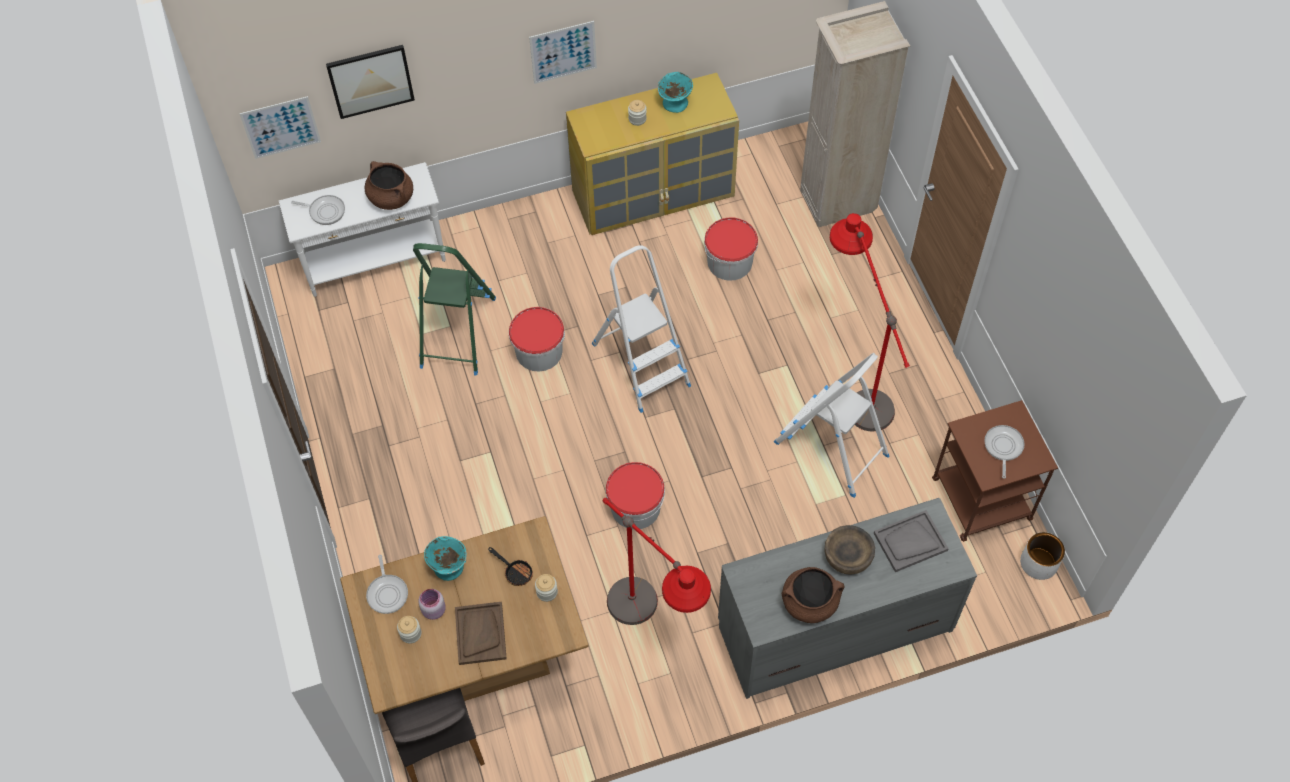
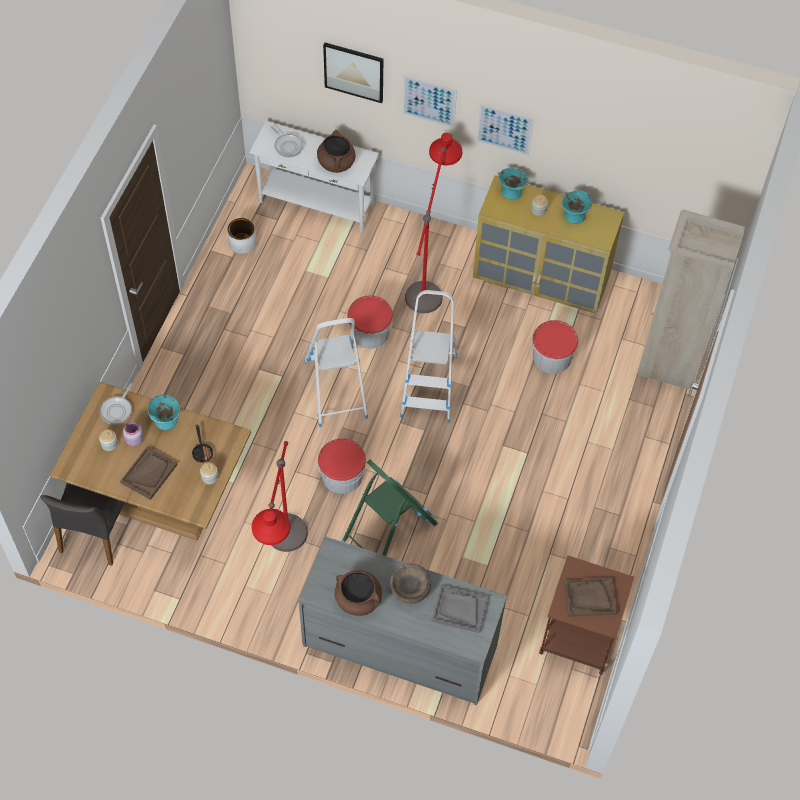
camera: 35 degrees right, 0 degrees up
picture [239,96,321,159] -> picture moved to [403,76,457,128]
green step ladder [413,243,496,375] -> green step ladder moved to [342,459,438,556]
white step ladder [774,353,890,498] -> white step ladder moved to [304,318,368,427]
red floor lamp [830,213,910,432] -> red floor lamp moved to [405,133,462,313]
frying pan [984,425,1025,479] -> brown tray [564,578,617,617]
white planter [1020,532,1065,580] -> white planter moved to [227,218,257,254]
none -> turquoise bowl [499,168,528,200]

